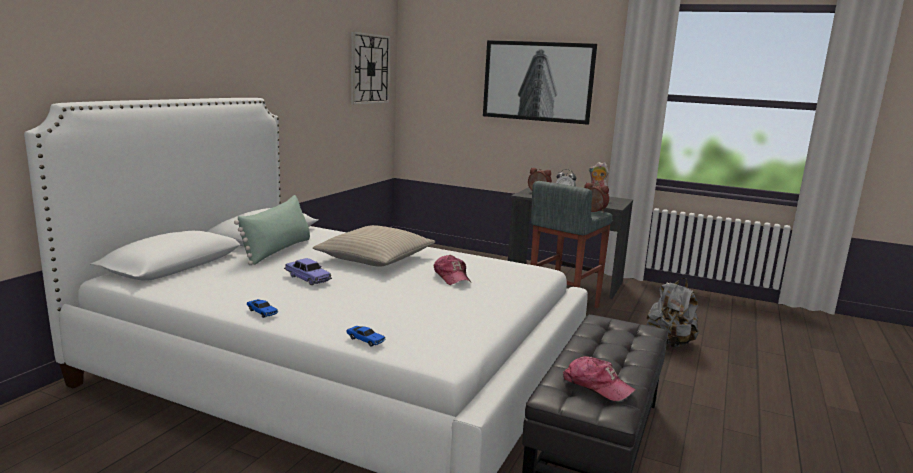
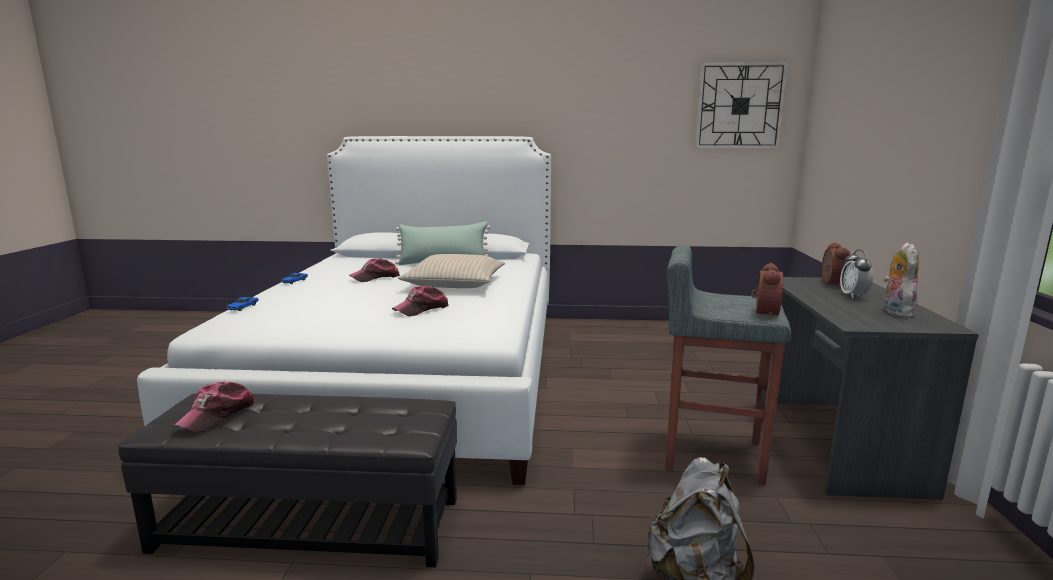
camera: 70 degrees right, 0 degrees up
toy car [284,258,332,285] -> cap [349,258,400,282]
picture [483,40,597,125] -> none

